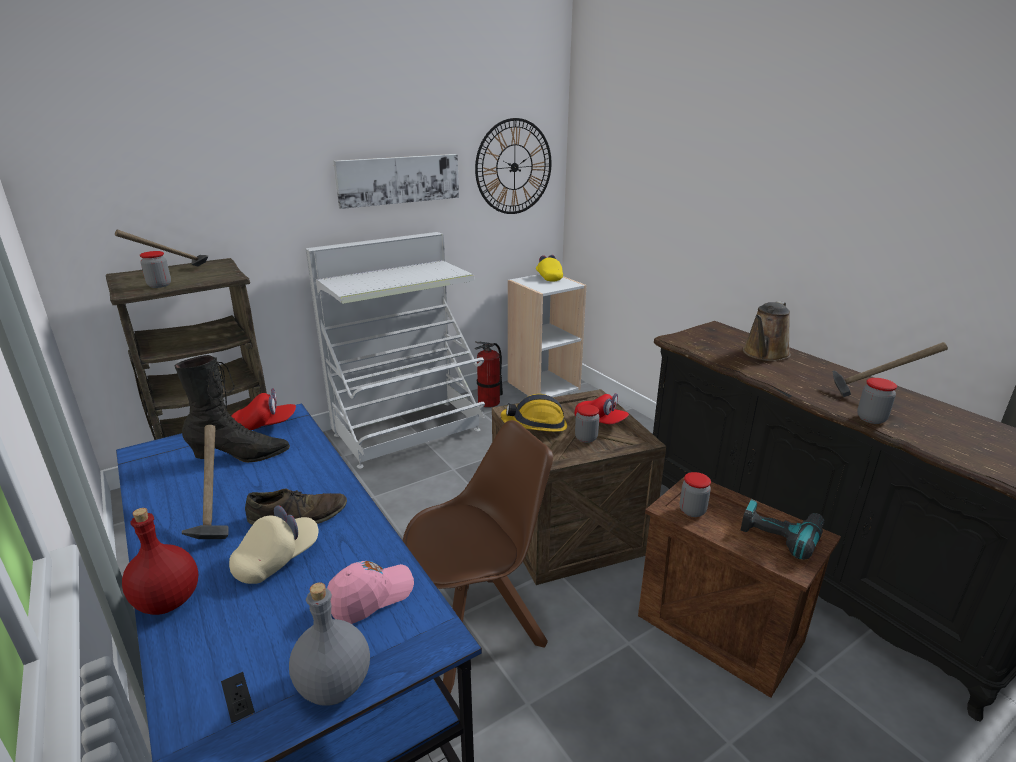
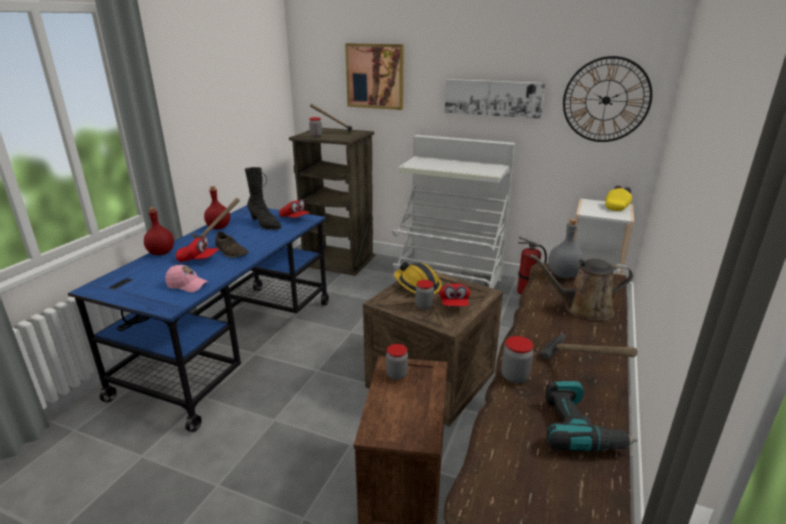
camera: 55 degrees right, 0 degrees up
beige cap [229,505,318,584] -> red cap [176,236,219,262]
grey bottle [289,582,370,706] -> grey bottle moved to [548,219,585,278]
brown chair [403,420,553,693] -> none
power drill [741,499,824,560] -> power drill moved to [545,381,638,452]
none -> red bottle [204,186,230,229]
none -> picture [345,43,404,110]

